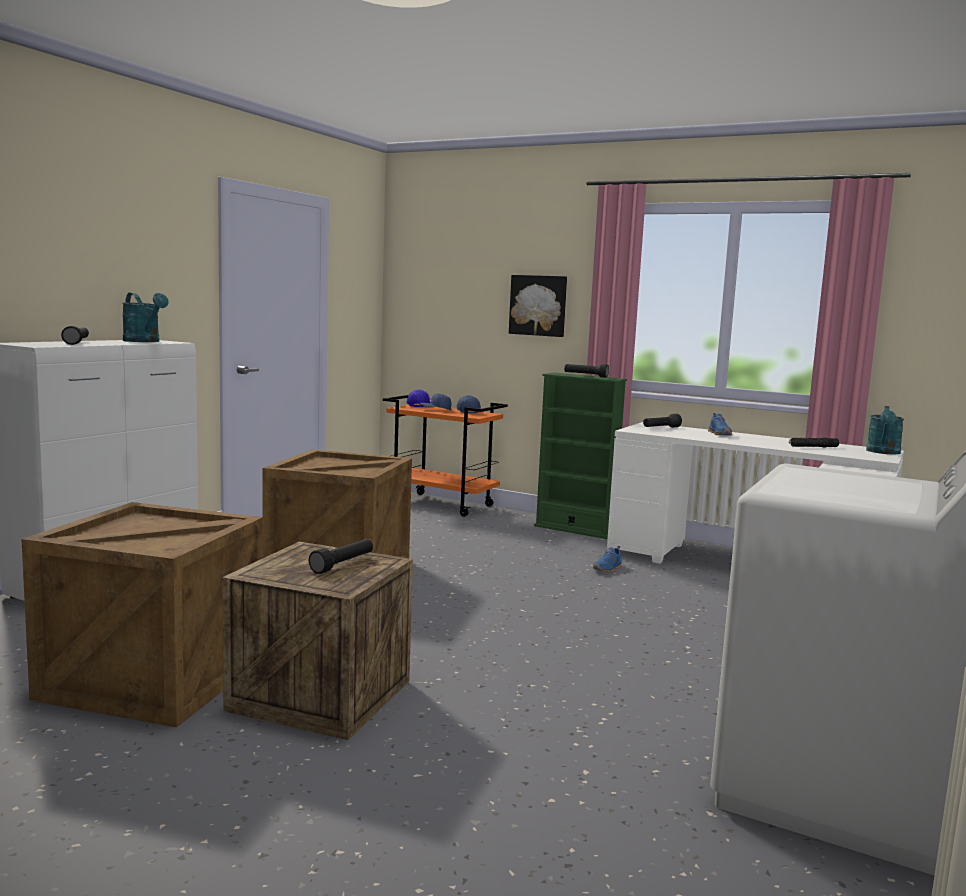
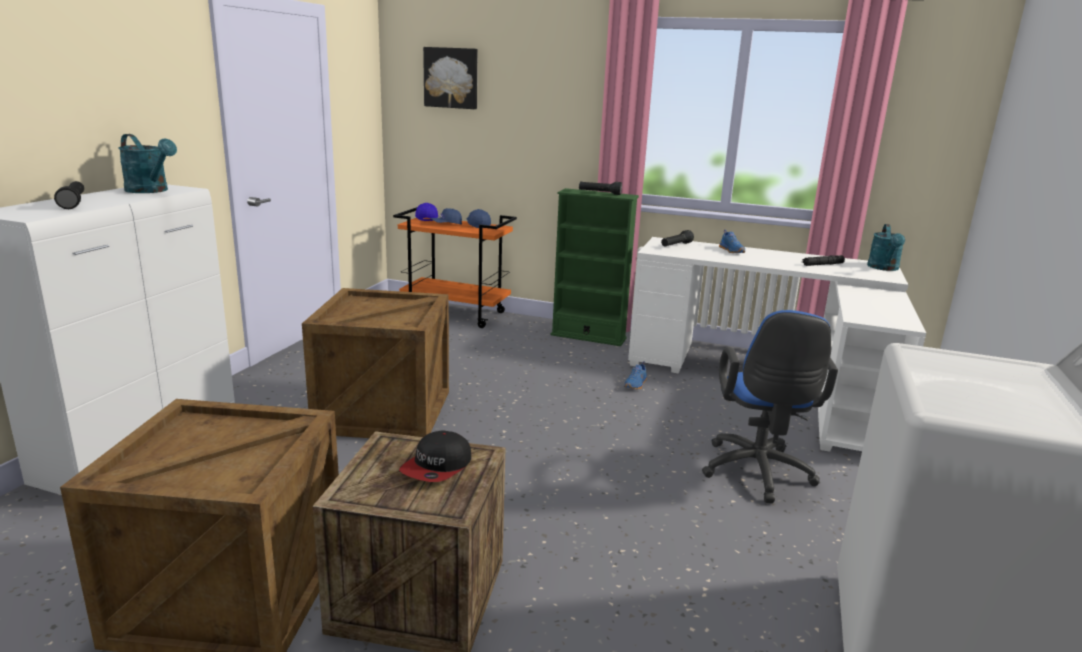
camera: 10 degrees left, 10 degrees up
black flashlight [309,539,373,574] -> cap [399,430,471,482]
picture [509,275,567,337] -> picture moved to [423,47,477,109]
none -> blue office chair [702,310,838,503]

